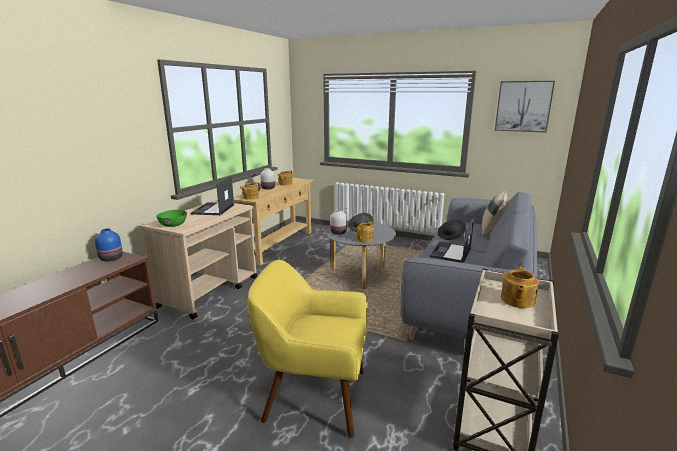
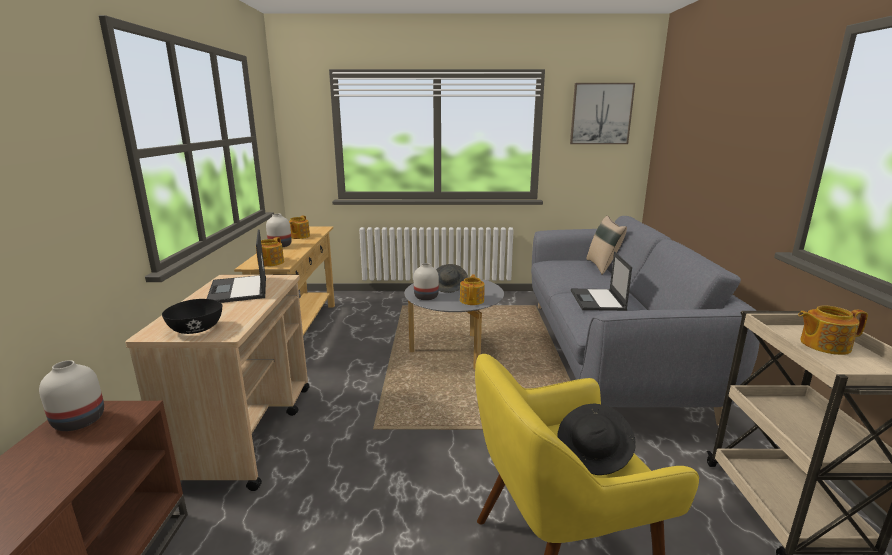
camera: 25 degrees left, 0 degrees up
blue vase [95,229,123,261] -> white vase [39,360,104,431]
green bowl [156,210,187,227] -> black bowl [162,299,222,334]
black hat [438,220,466,240] -> black hat moved to [557,404,636,475]
teapot [501,266,539,308] -> teapot turned 90 degrees clockwise [798,305,868,355]

